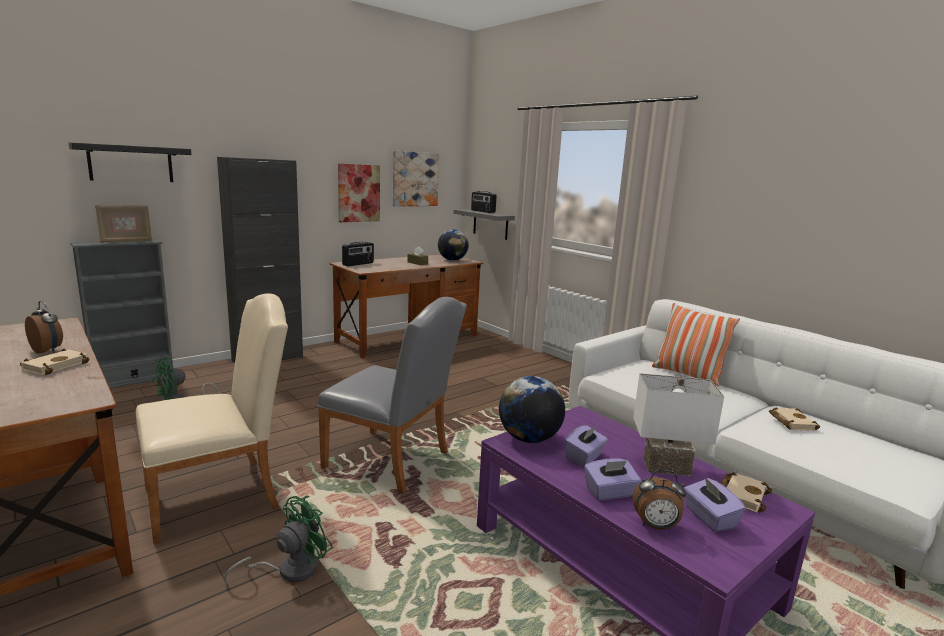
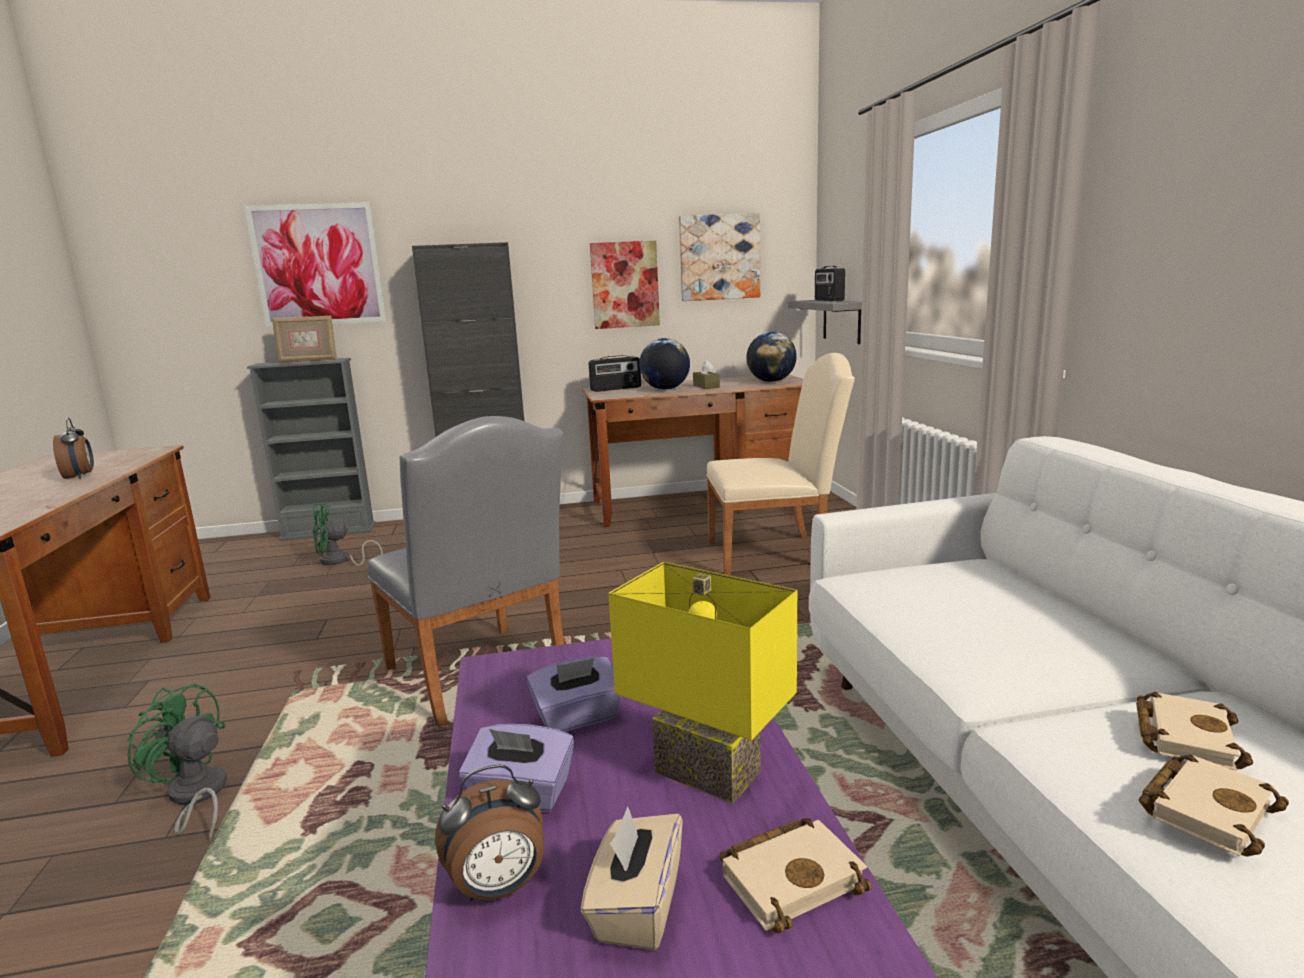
camera: 30 degrees right, 0 degrees up
beige book [20,348,89,375] -> beige book moved to [1139,755,1289,857]
black shelf [69,143,191,182] -> picture [244,202,386,328]
beige chair [136,293,288,544] -> beige chair moved to [706,353,855,576]
green fan [224,495,333,583] -> green fan turned 135 degrees counterclockwise [126,684,227,842]
globe [499,376,565,443] -> globe moved to [639,338,690,390]
white table lamp [633,373,724,476] -> yellow table lamp [608,562,797,804]
alarm clock [633,470,686,530] -> alarm clock turned 60 degrees counterclockwise [435,764,544,902]
pillow [652,303,740,386] -> none
purple tissue box [684,477,746,532] -> beige tissue box [581,806,683,950]

